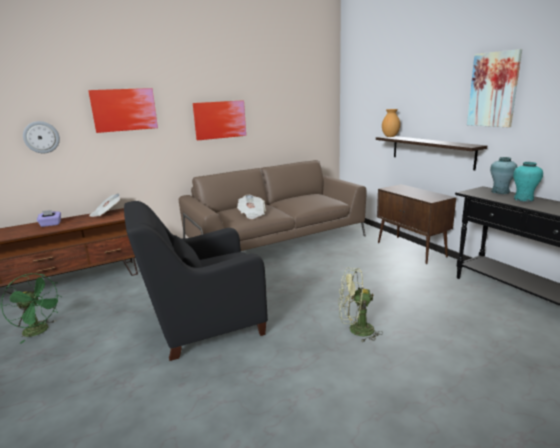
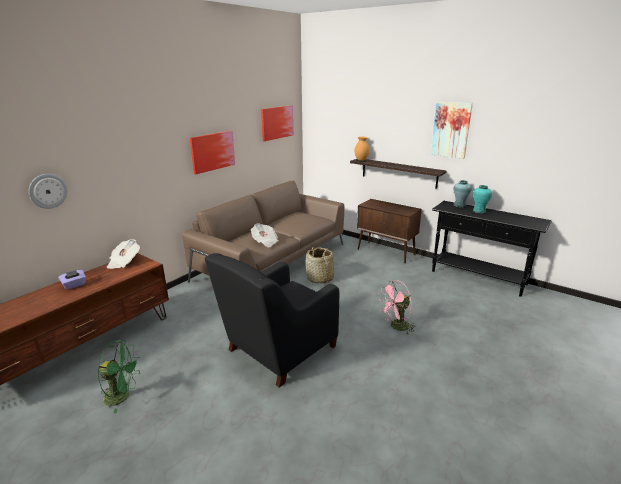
camera: 25 degrees left, 5 degrees up
picture [88,88,158,133] -> picture moved to [261,105,293,141]
green fan [338,268,383,342] -> pink fan [379,280,416,335]
none -> basket [305,247,334,284]

